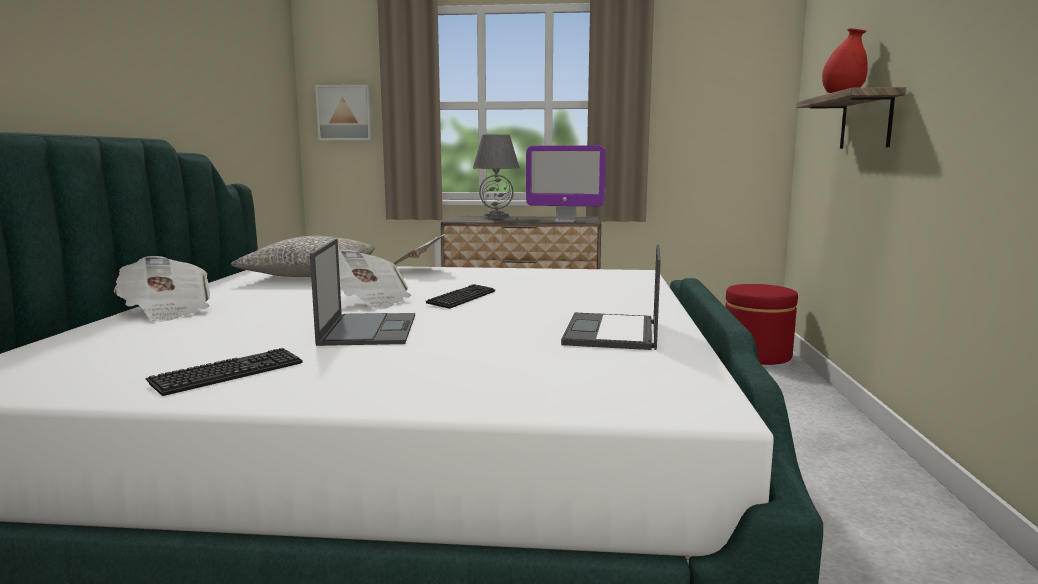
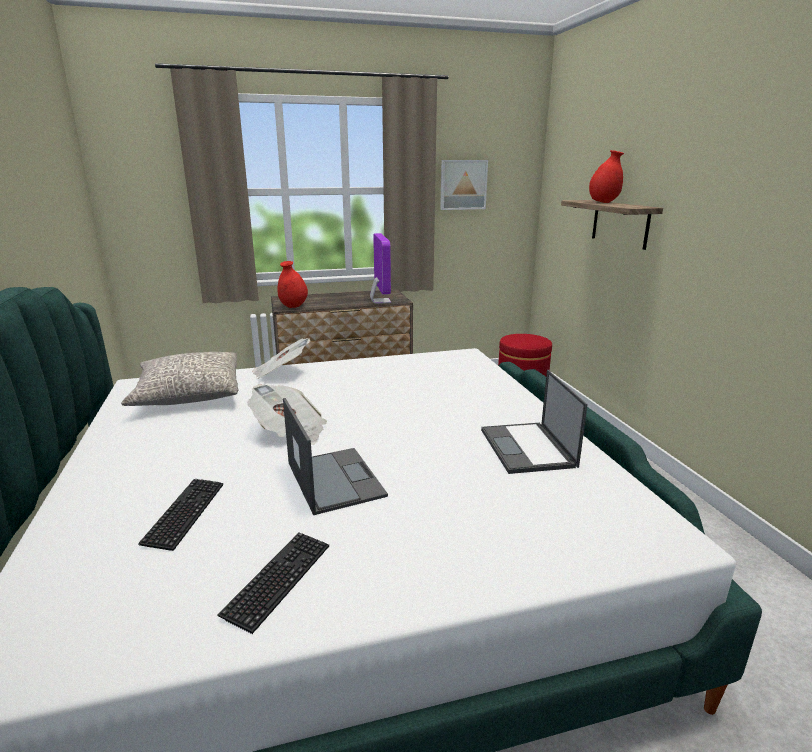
camera: 20 degrees left, 10 degrees up
newspaper [114,256,210,322] -> none
picture [315,85,373,141] -> picture moved to [440,160,488,210]
keyboard [425,284,495,309] -> keyboard moved to [138,479,223,551]
grey table lamp [473,134,520,219] -> none
monitor [526,145,606,223] -> monitor turned 90 degrees counterclockwise [370,233,391,304]
none -> red vase [277,261,308,308]

